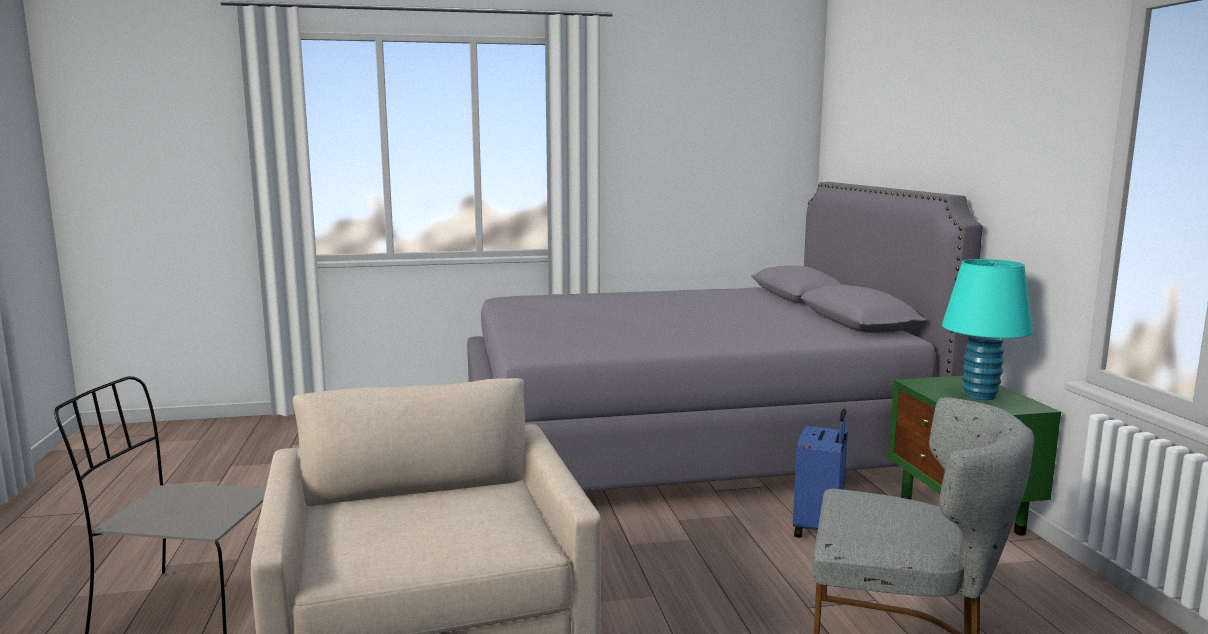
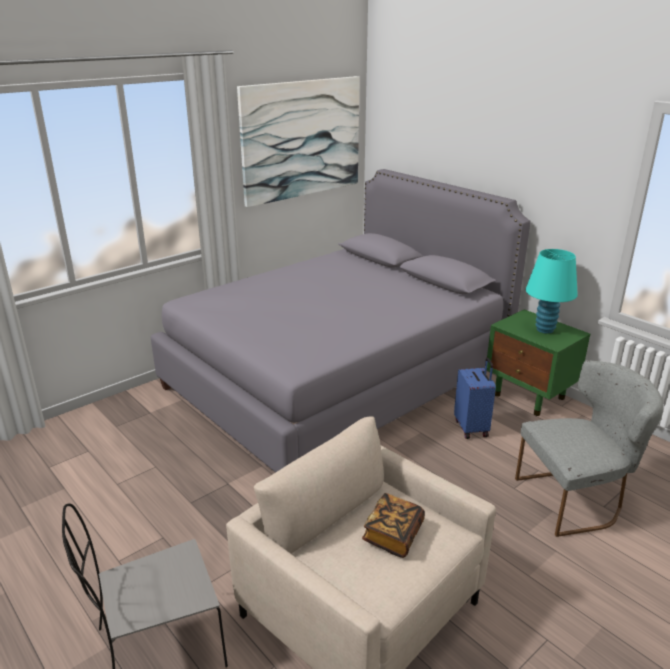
camera: 30 degrees left, 15 degrees up
none -> picture [237,76,360,207]
none -> book [362,493,425,558]

